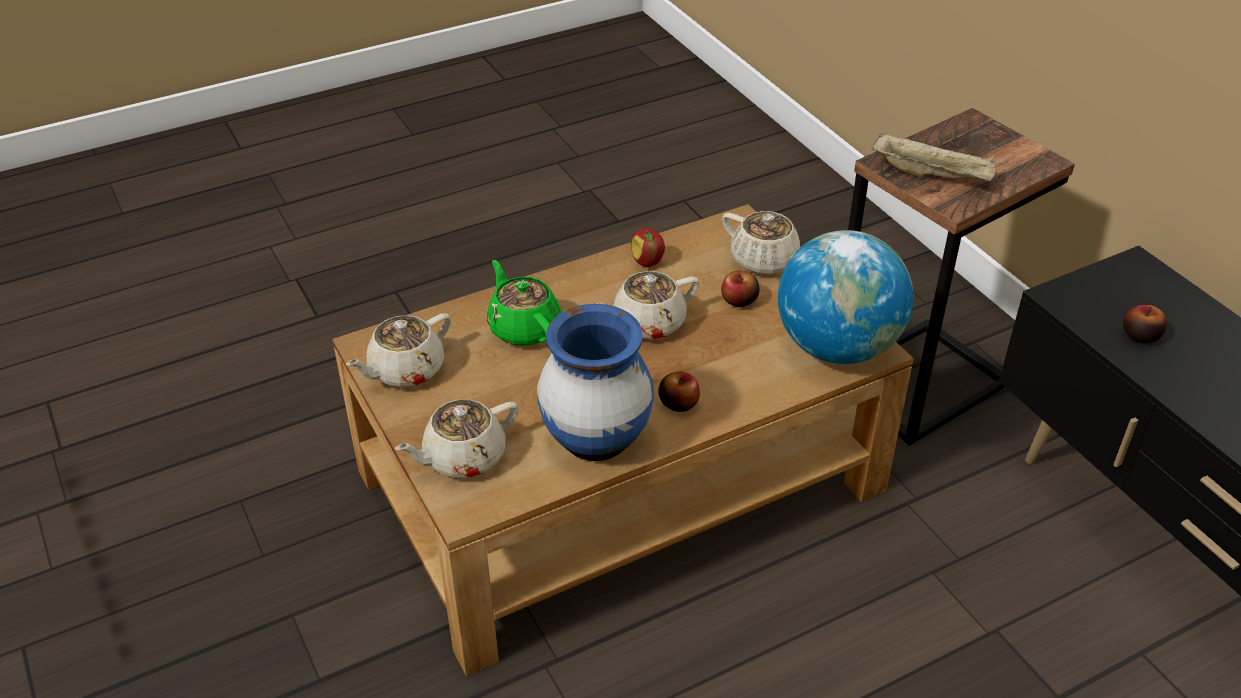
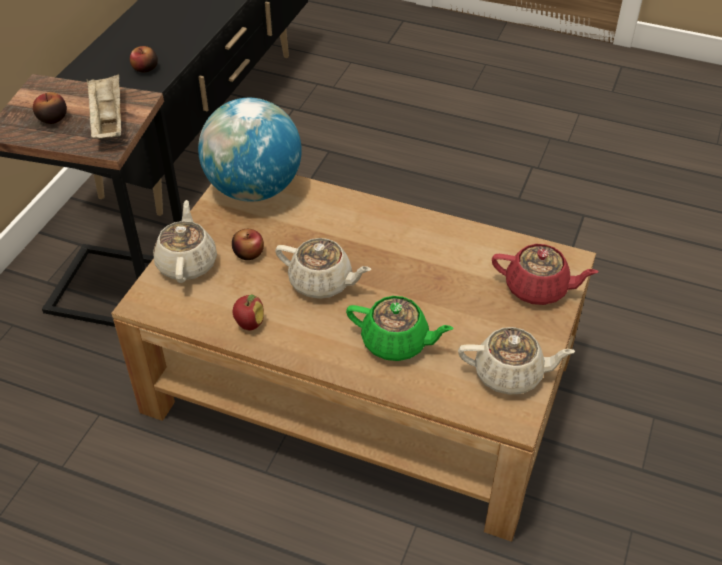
camera: 130 degrees left, 5 degrees up
beige teapot [395,399,518,478] -> red teapot [492,244,598,305]
green teapot [487,260,561,346] -> green teapot turned 90 degrees counterclockwise [346,296,454,361]
blue vase [537,304,654,461] -> none
apple [658,372,700,412] -> apple moved to [33,92,67,124]

